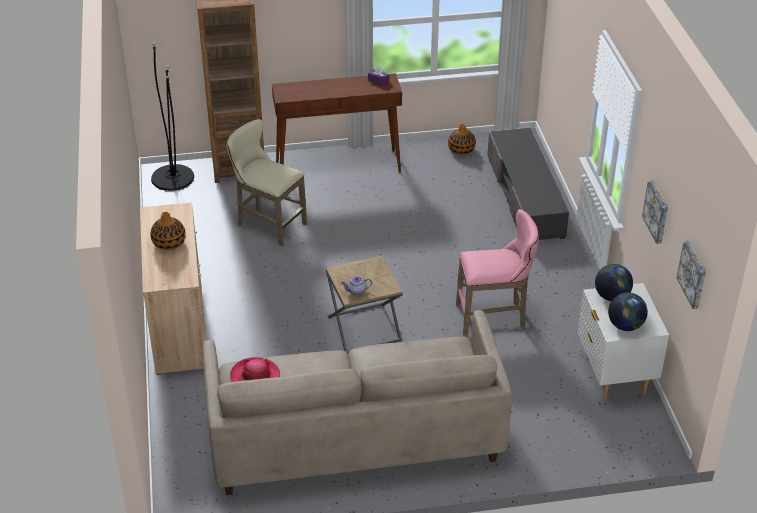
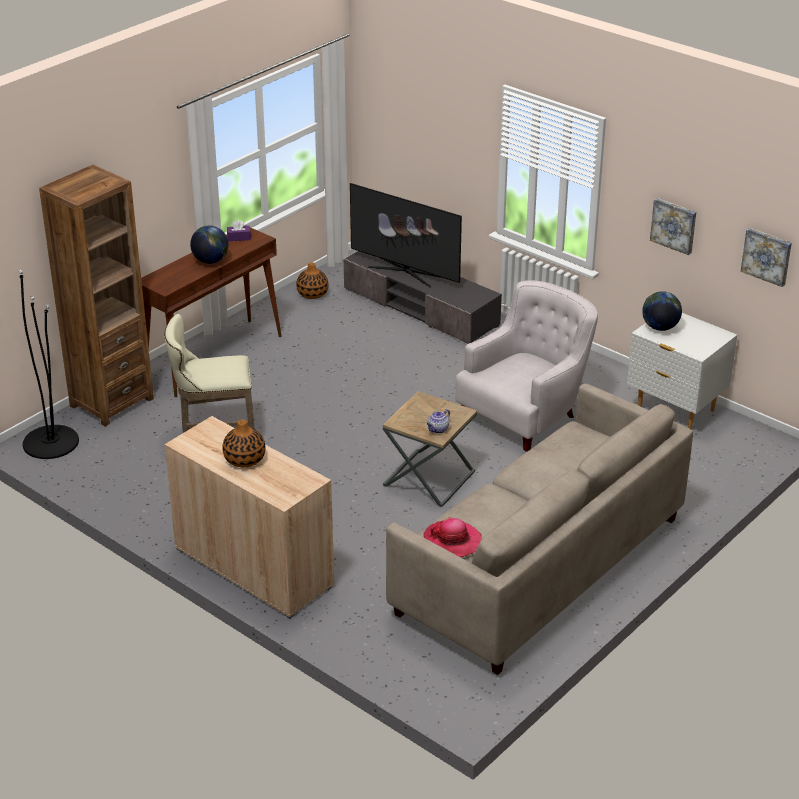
camera: 40 degrees left, 5 degrees down
pink stool [456,209,539,336] -> white armchair [455,280,598,452]
globe [608,292,648,331] -> globe moved to [190,226,228,264]
none -> television [350,183,462,287]

